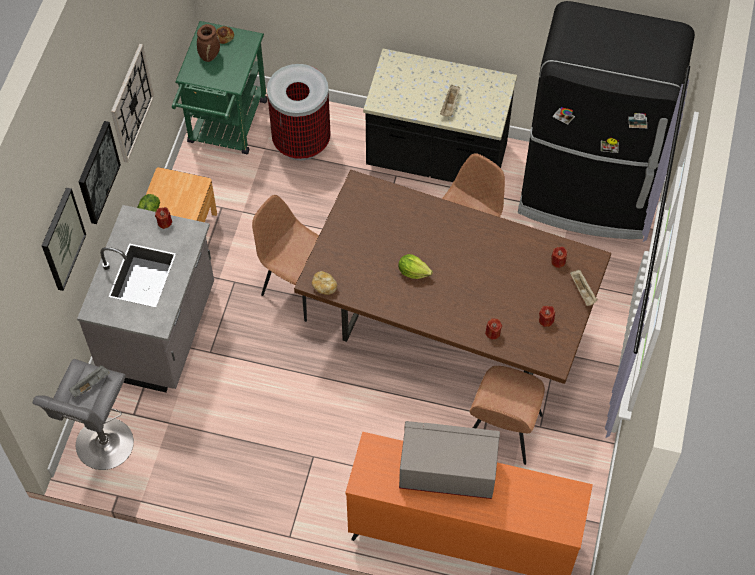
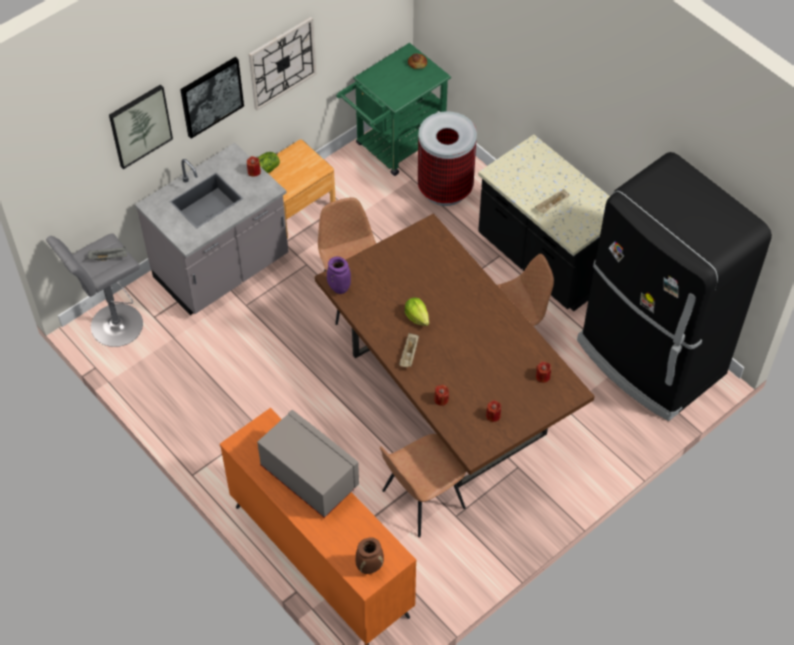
camera: 35 degrees right, 5 degrees down
brown vase [197,24,220,62] -> brown vase moved to [356,537,384,574]
bread [312,271,337,295] -> purple vase [327,257,351,294]
beige tray [570,270,597,306] -> beige tray moved to [399,333,419,367]

